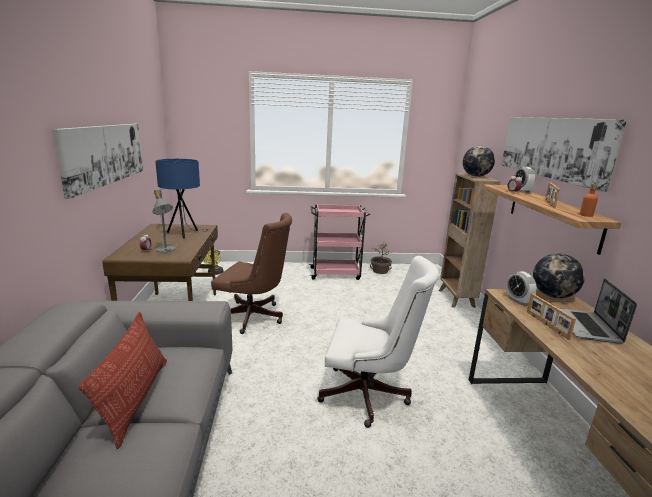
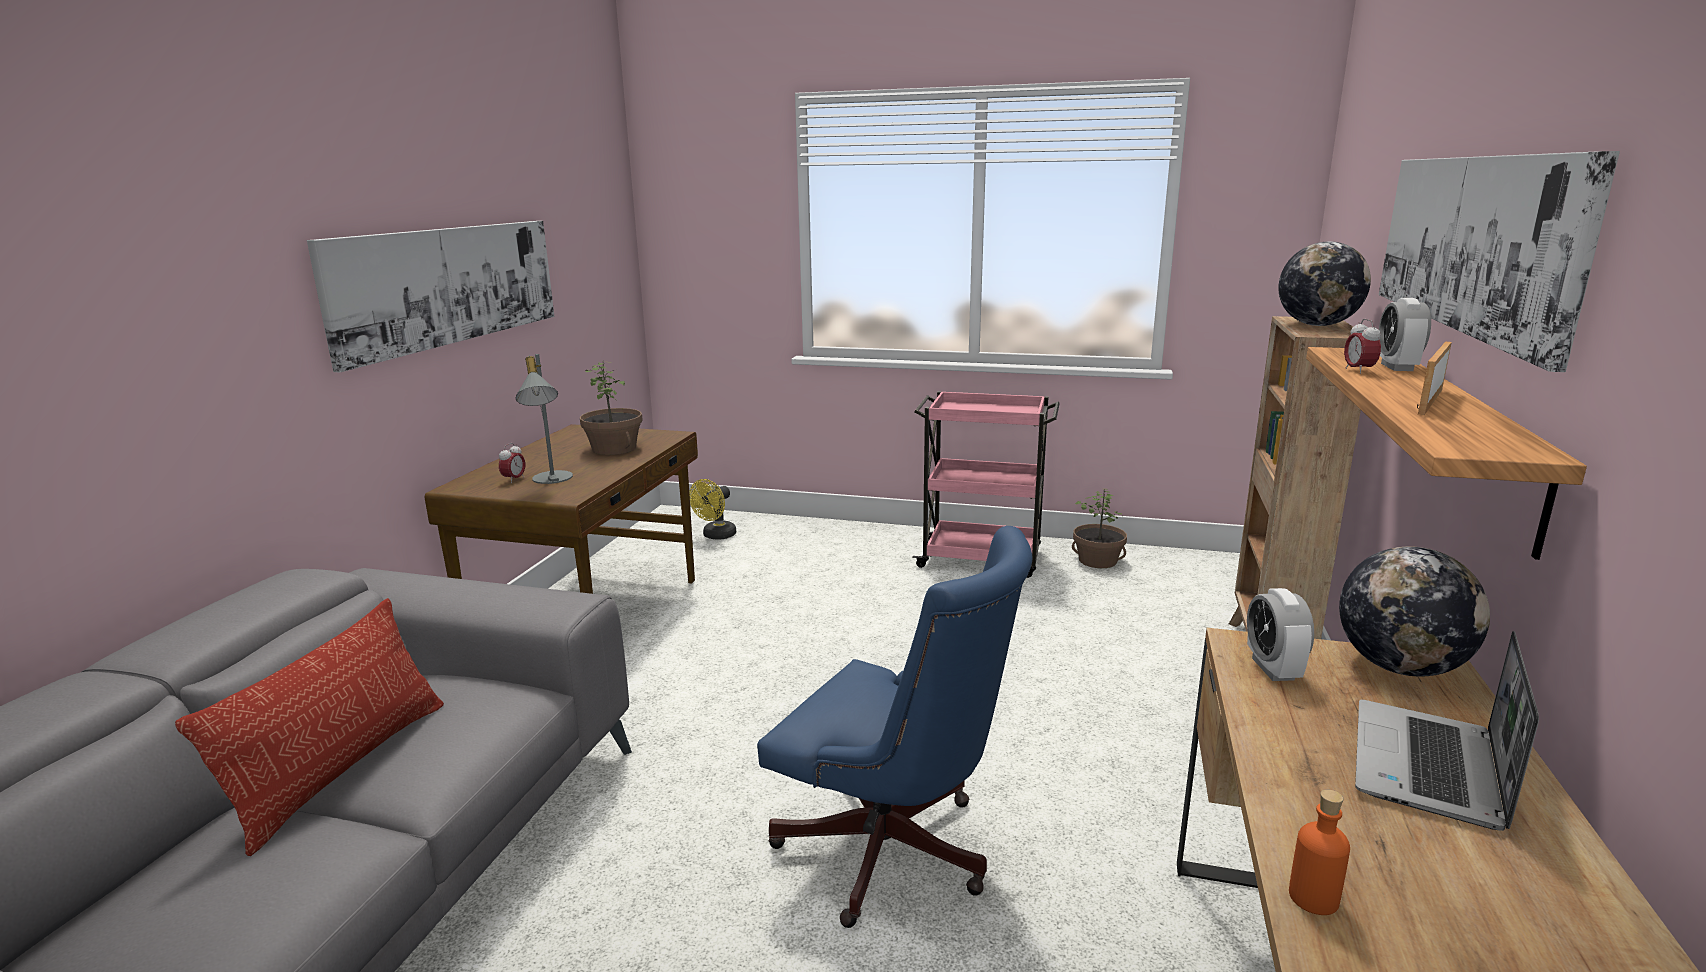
camera: 20 degrees right, 0 degrees up
blue table lamp [155,159,210,239] -> potted plant [580,362,643,455]
brown office chair [211,213,292,334] -> none
white office chair [317,256,439,428] -> blue office chair [757,526,1032,928]
picture frame [527,293,576,340] -> none
orange bottle [580,184,598,217] -> orange bottle moved to [1289,789,1350,915]

